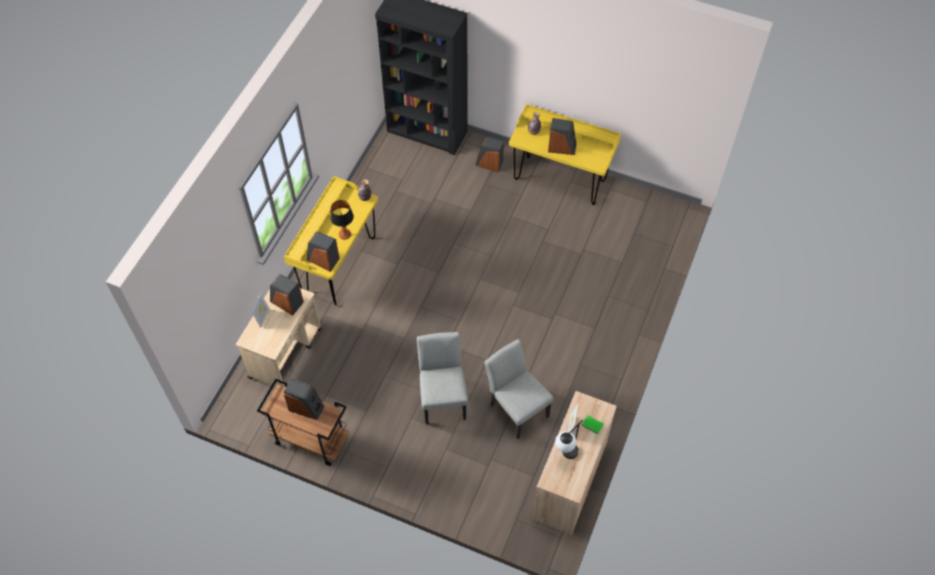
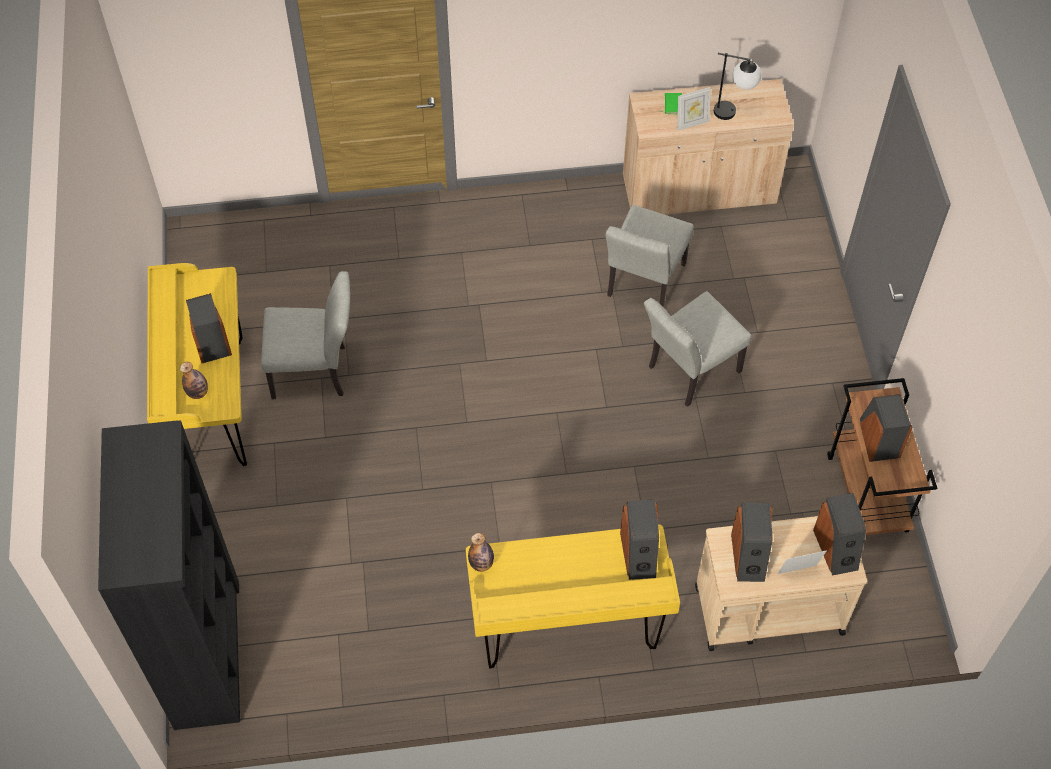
camera: 120 degrees left, 0 degrees up
table lamp [330,200,354,240] -> none
speaker [475,137,504,172] -> speaker moved to [813,493,866,576]
none -> grey chair [261,271,350,399]

